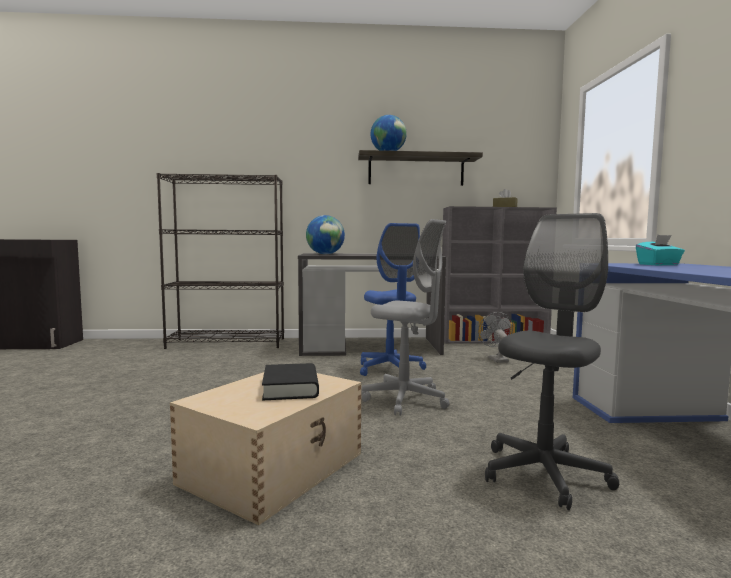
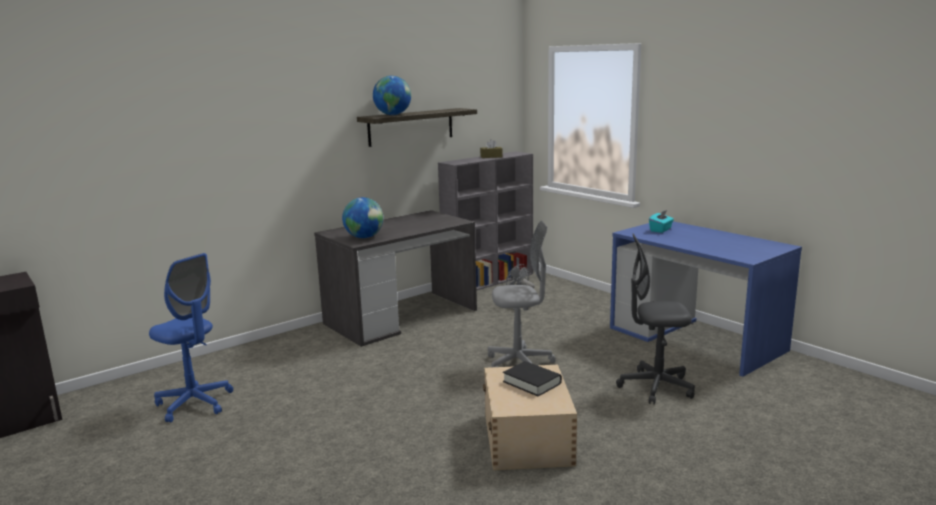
camera: 35 degrees left, 10 degrees up
black bookcase [157,173,284,349] -> none
blue office chair [360,223,426,376] -> blue office chair moved to [149,253,233,422]
grey office chair [485,213,619,510] -> grey office chair turned 90 degrees counterclockwise [616,234,695,405]

